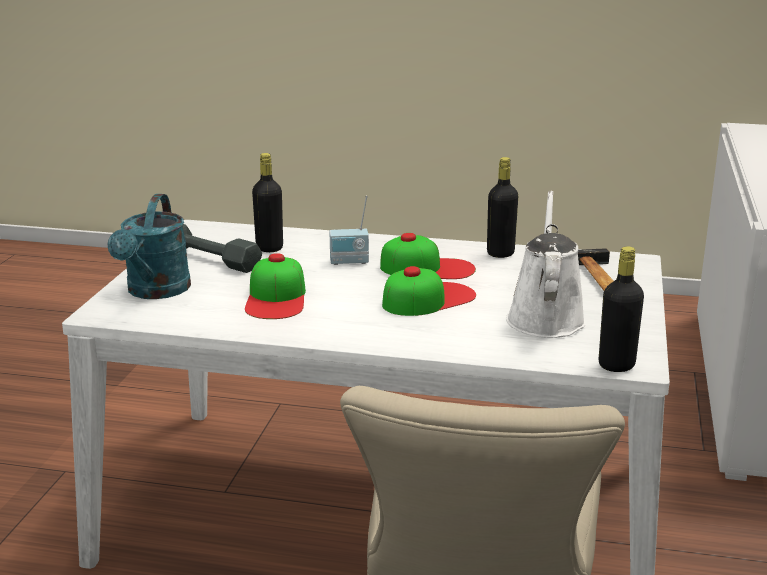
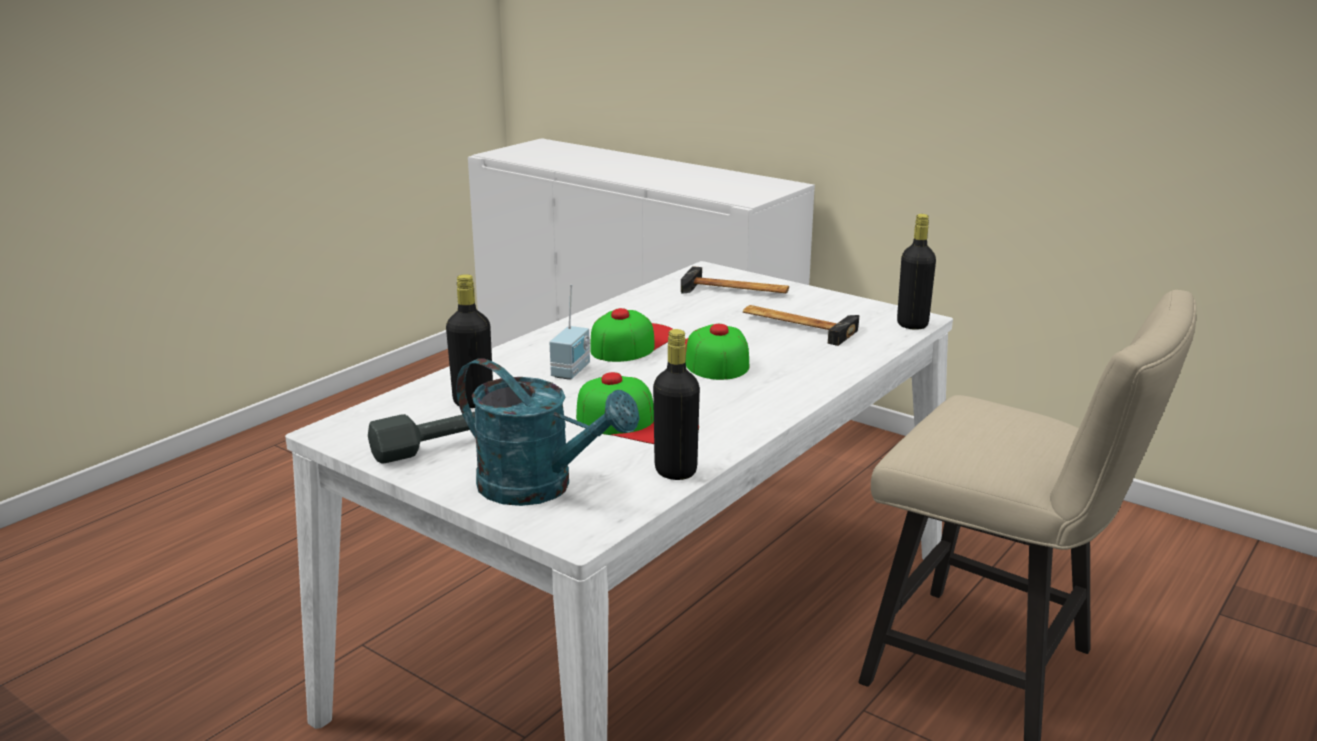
camera: 65 degrees left, 0 degrees up
black bottle [487,157,518,258] -> black bottle moved to [653,329,700,480]
white watering can [506,191,586,338] -> hammer [743,305,859,346]

